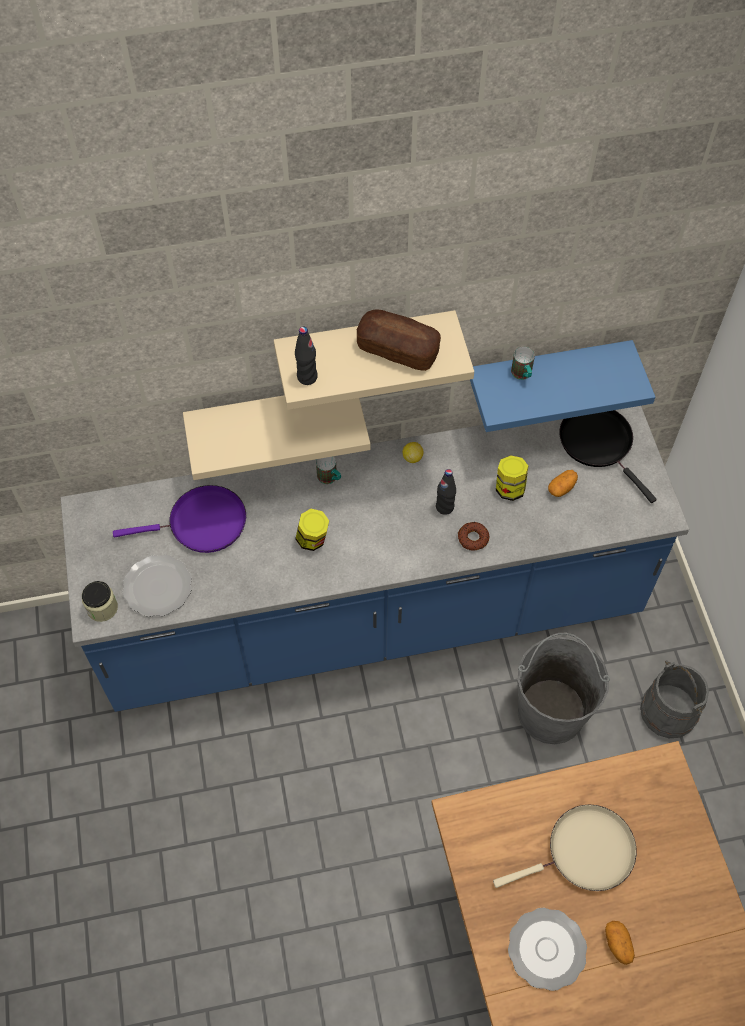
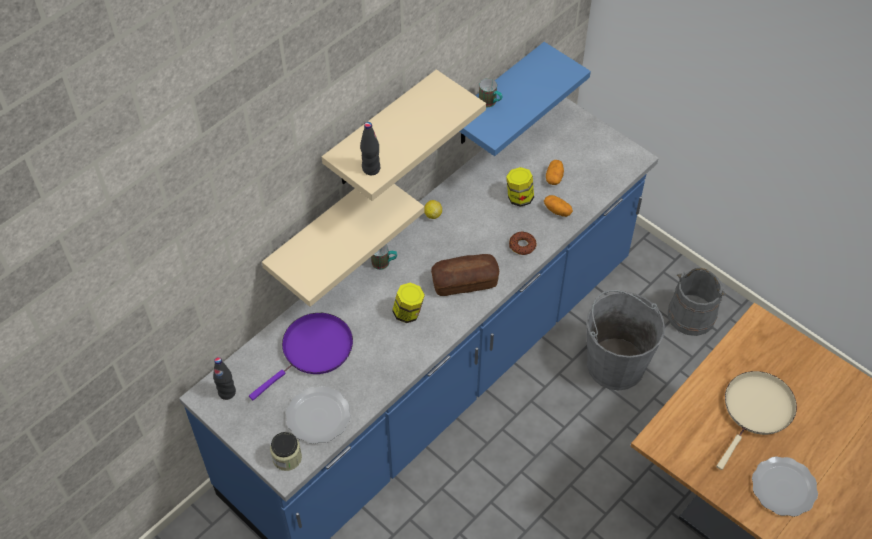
camera: 35 degrees left, 5 degrees down
bread [357,309,441,371] -> bread moved to [431,254,499,296]
black bottle [436,469,456,515] -> black bottle moved to [213,357,236,400]
black frying pan [559,410,657,503] -> none
potato [605,921,635,965] -> potato moved to [544,195,573,217]

